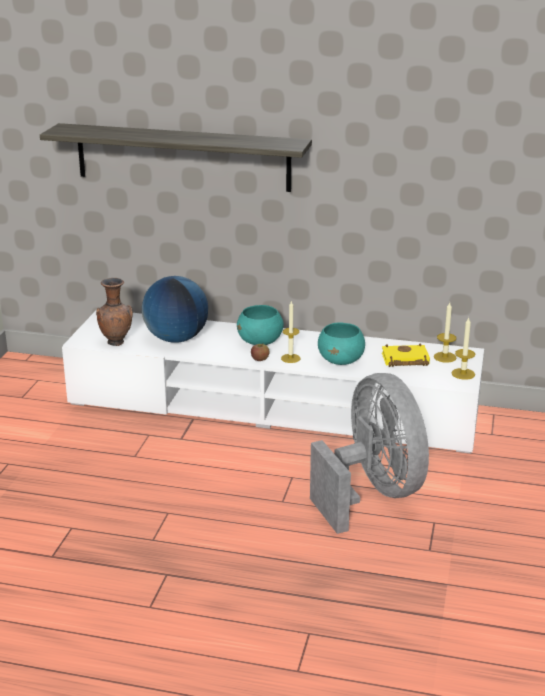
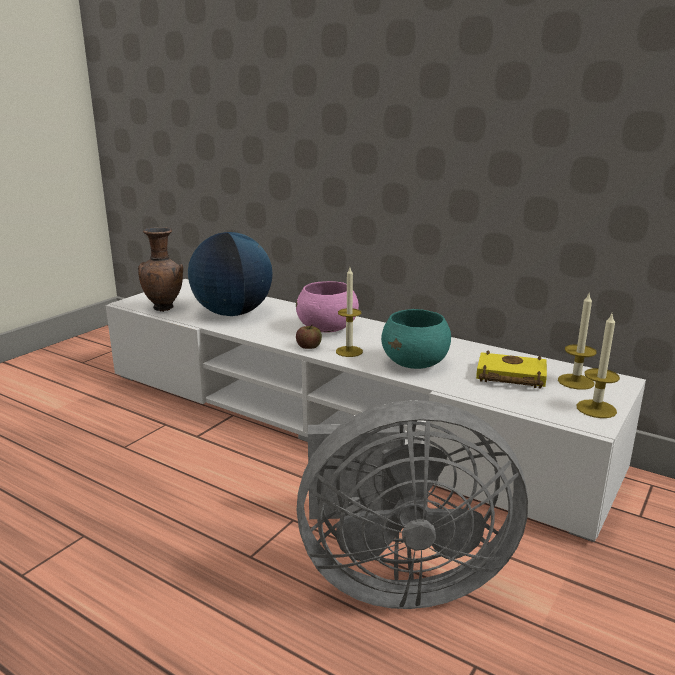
camera: 20 degrees right, 5 degrees down
shelf [40,123,312,192] -> none
turquoise bowl [237,305,284,345] -> pink bowl [296,281,359,332]
grey fan [310,373,429,534] -> grey fan turned 90 degrees clockwise [296,400,528,609]

